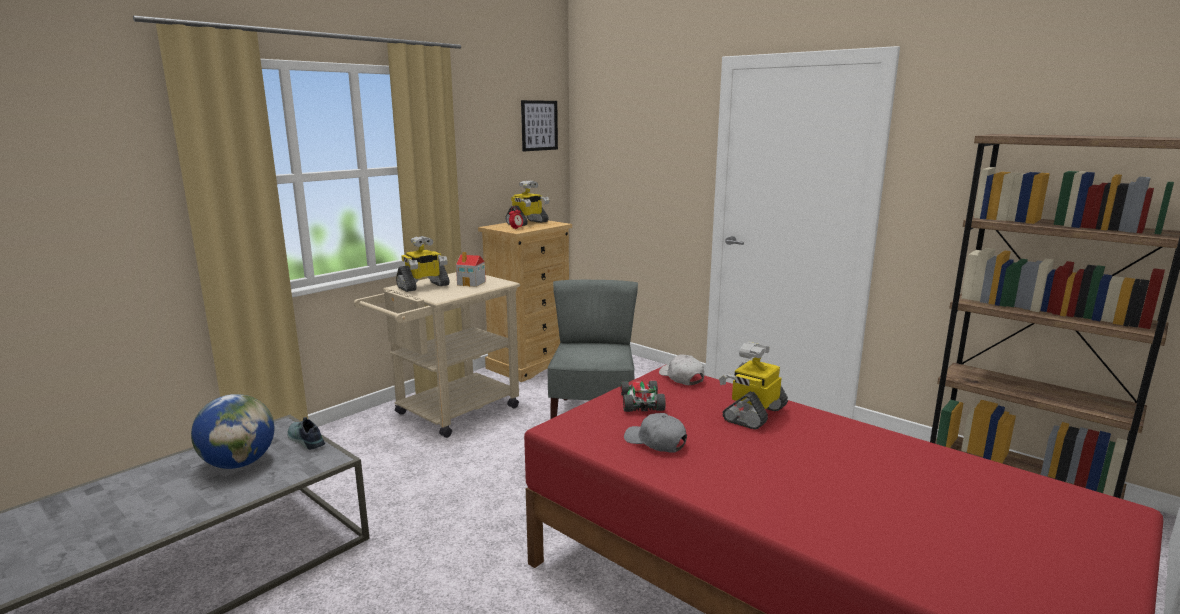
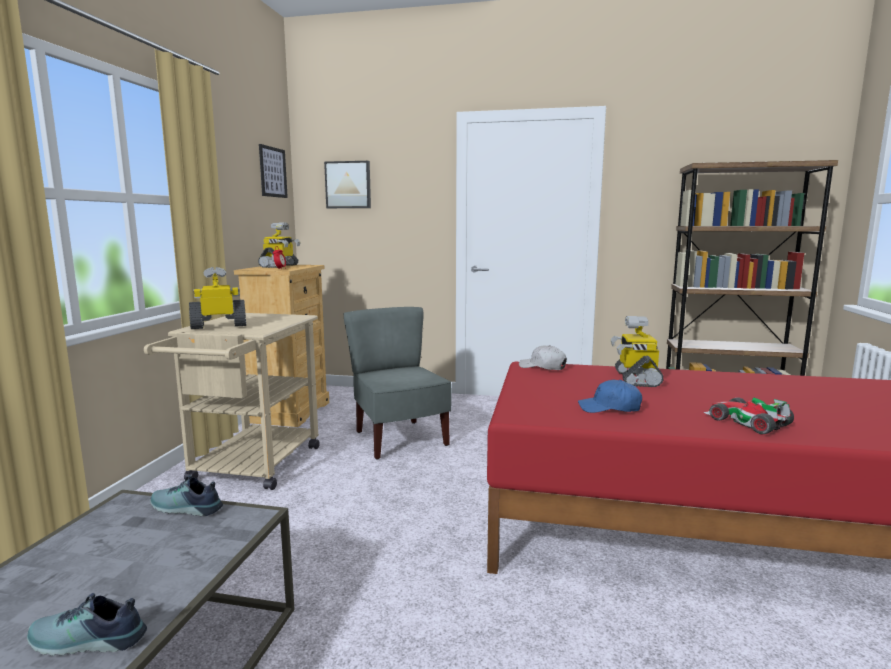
camera: 30 degrees left, 5 degrees down
globe [191,394,274,469] -> none
toy robot [396,236,450,292] -> toy robot turned 135 degrees counterclockwise [189,267,246,329]
toy house [456,252,486,287] -> none
toy car [621,381,666,412] -> toy car moved to [704,397,794,434]
grey cap [624,413,687,453] -> blue cap [578,380,642,413]
none -> shoe [27,593,147,656]
none -> picture [324,161,371,208]

